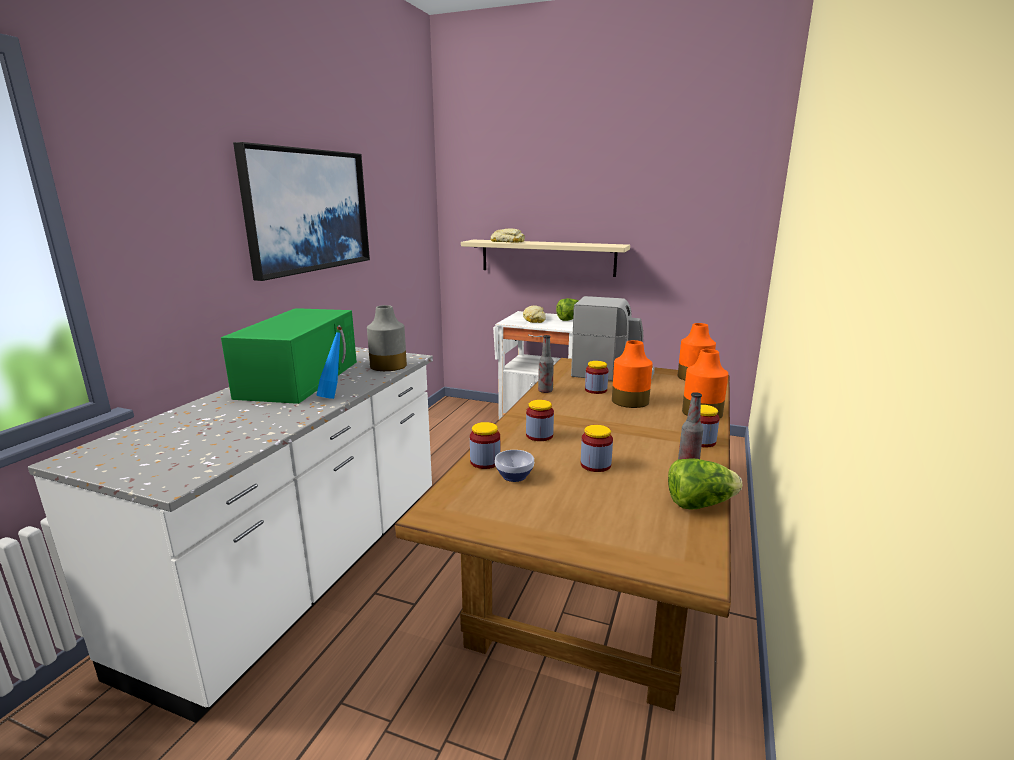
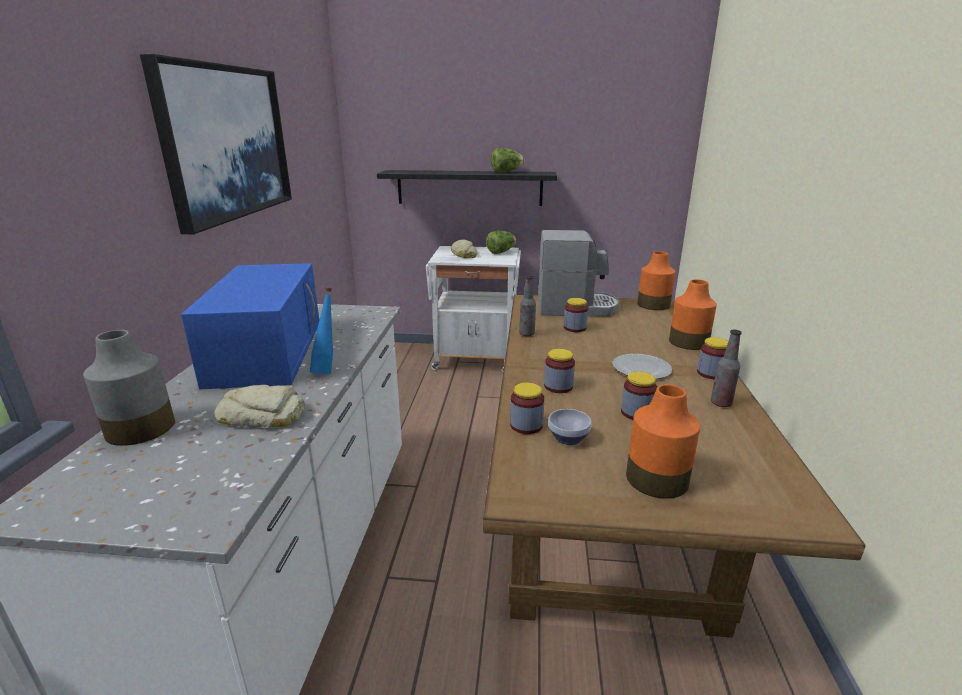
camera: 15 degrees left, 5 degrees up
green microwave [221,308,357,404] -> blue microwave [181,263,319,389]
grey vase [367,305,407,371] -> grey vase moved to [83,330,175,446]
beige shelf [461,240,630,277] -> black shelf [377,170,557,206]
bread [491,228,525,243] -> bread moved to [214,385,305,428]
orange vase [612,340,653,408] -> orange vase moved to [626,384,700,499]
lettuce [668,458,742,510] -> lettuce moved to [491,148,524,173]
none -> plate [612,354,672,379]

